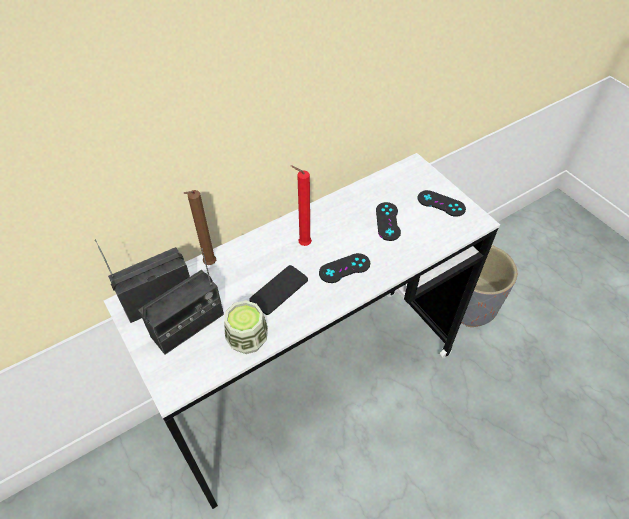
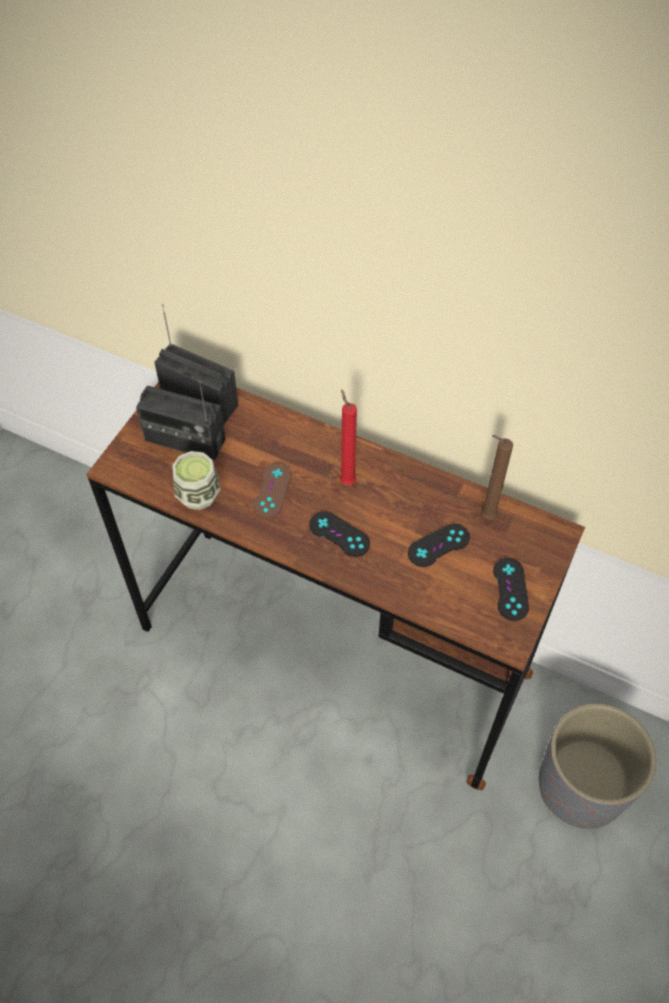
camera: 60 degrees right, 5 degrees up
white desk [104,153,500,509] -> brown desk [86,382,585,790]
brown candle [183,190,216,265] -> brown candle moved to [481,435,513,519]
phone [249,265,308,315] -> brown game controller [253,463,292,518]

